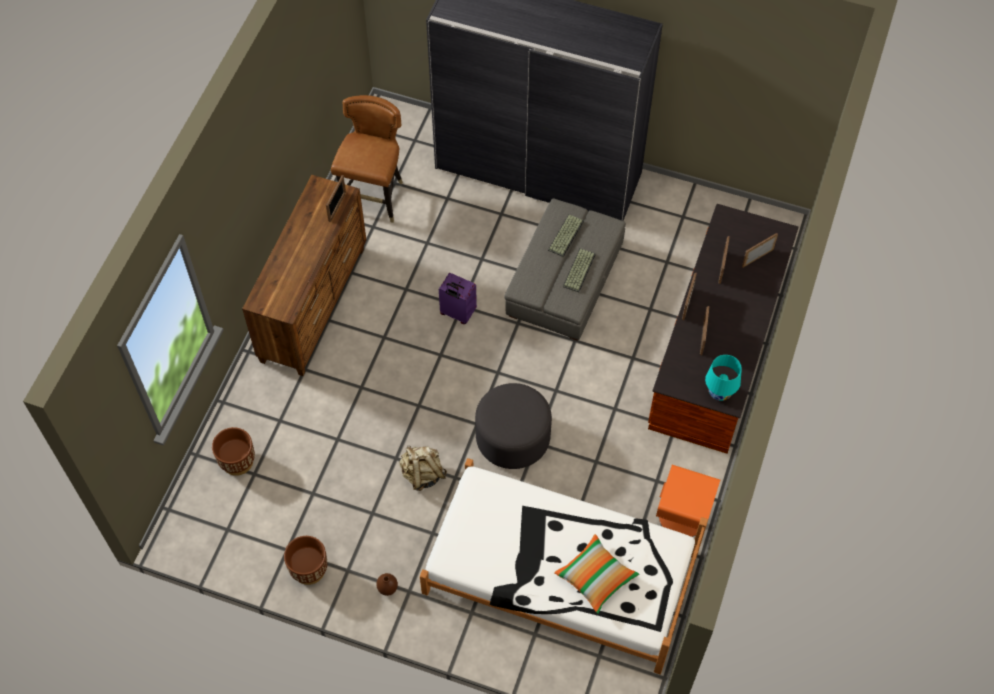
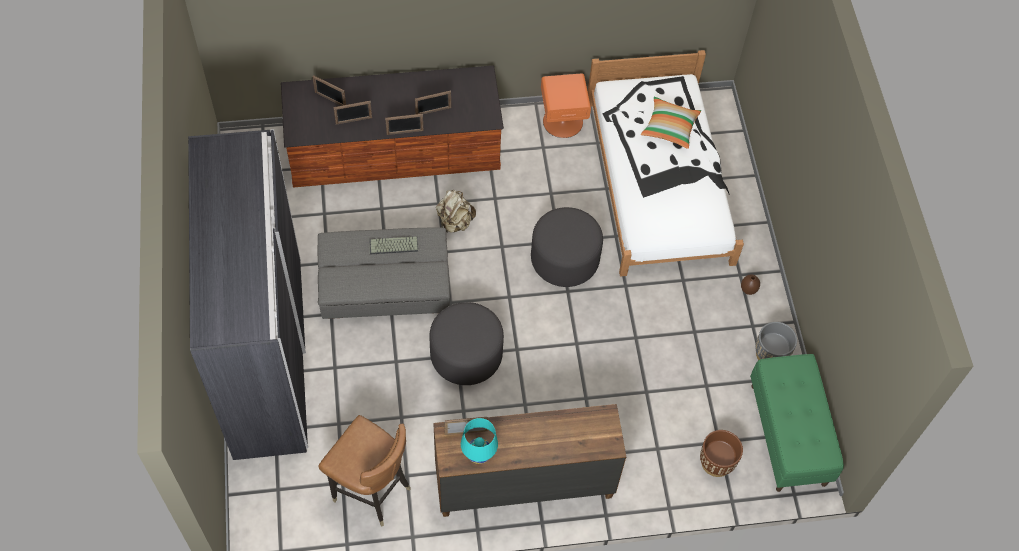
camera: 120 degrees left, 0 degrees up
brown planter [284,536,327,585] -> grey planter [755,322,797,360]
brown chair [331,95,403,223] -> brown chair turned 135 degrees counterclockwise [318,415,411,527]
beige backpack [399,446,447,491] -> beige backpack moved to [436,190,476,233]
purple suitcase [439,273,477,324] -> grey ottoman [429,302,504,385]
keyboard [548,214,584,257] -> none
turquoise table lamp [705,355,742,401] -> turquoise table lamp moved to [461,418,498,464]
none -> green bench [750,354,844,492]

